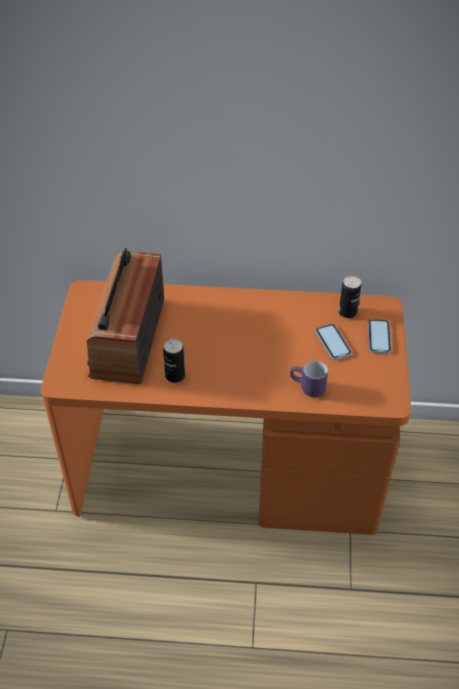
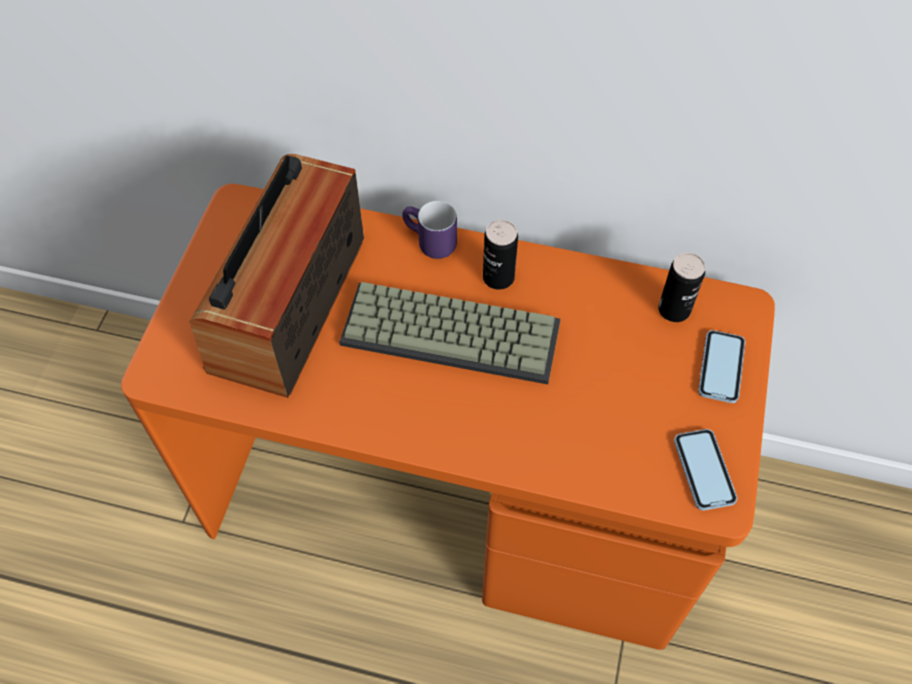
camera: 10 degrees right, 10 degrees up
can [163,339,185,383] -> can moved to [483,220,518,290]
purple mug [290,360,328,397] -> purple mug moved to [402,201,457,259]
phone [315,324,352,360] -> phone moved to [674,429,737,511]
none -> keyboard [340,282,561,384]

